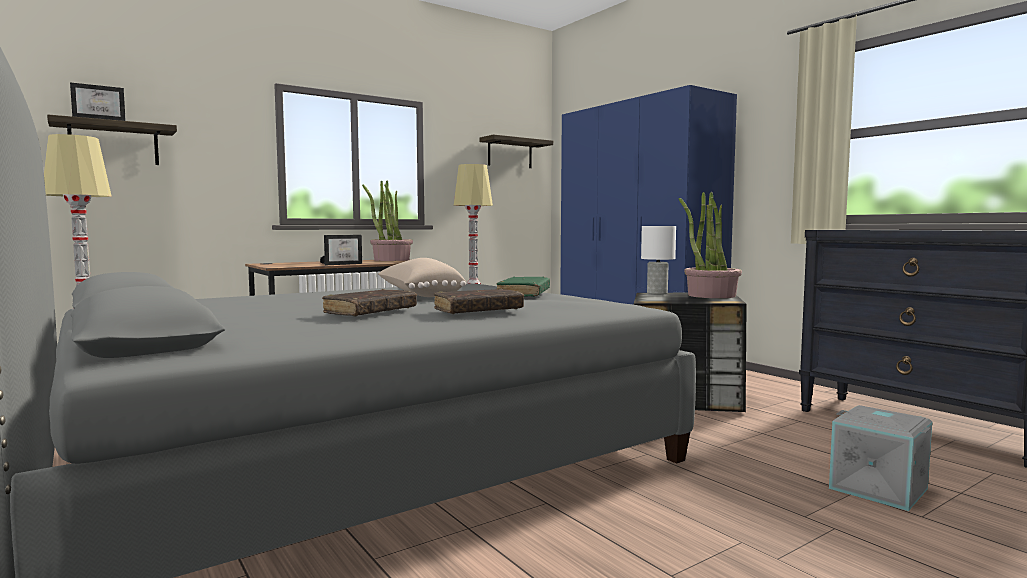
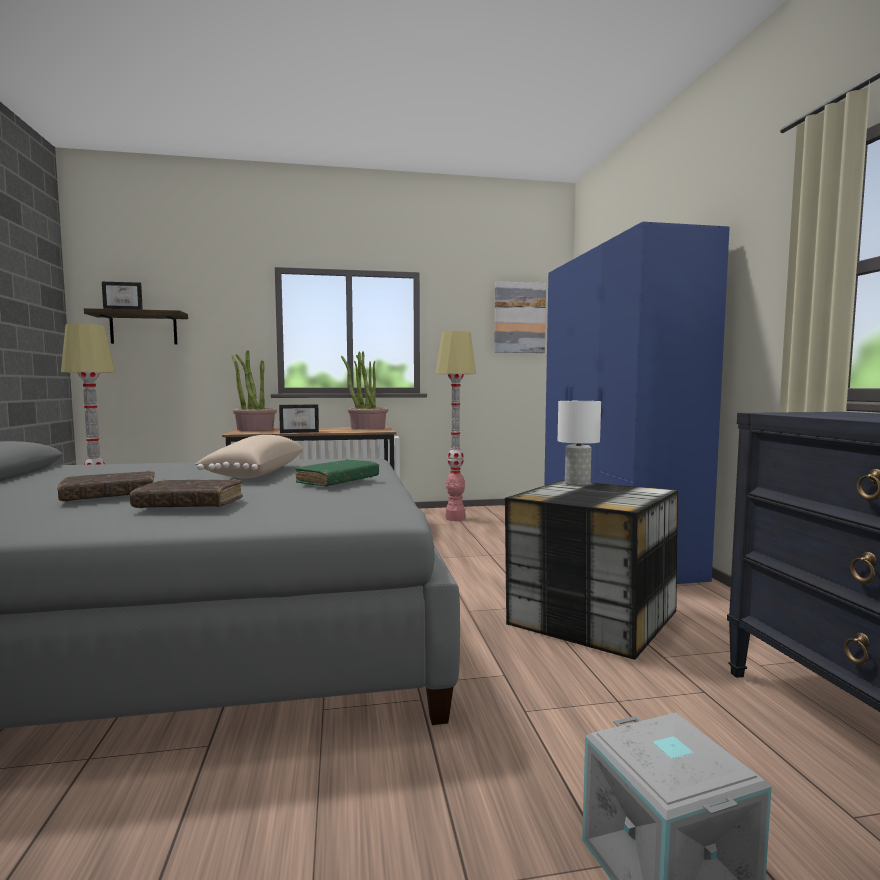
camera: 25 degrees right, 0 degrees up
shelf [480,134,553,168] -> picture [494,281,546,353]
potted plant [679,192,742,298] -> potted plant moved to [232,350,277,431]

